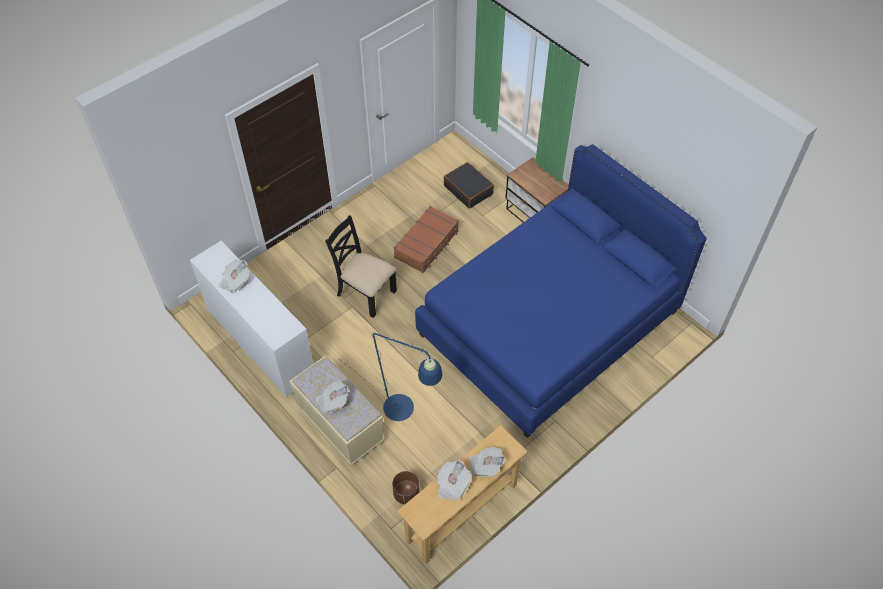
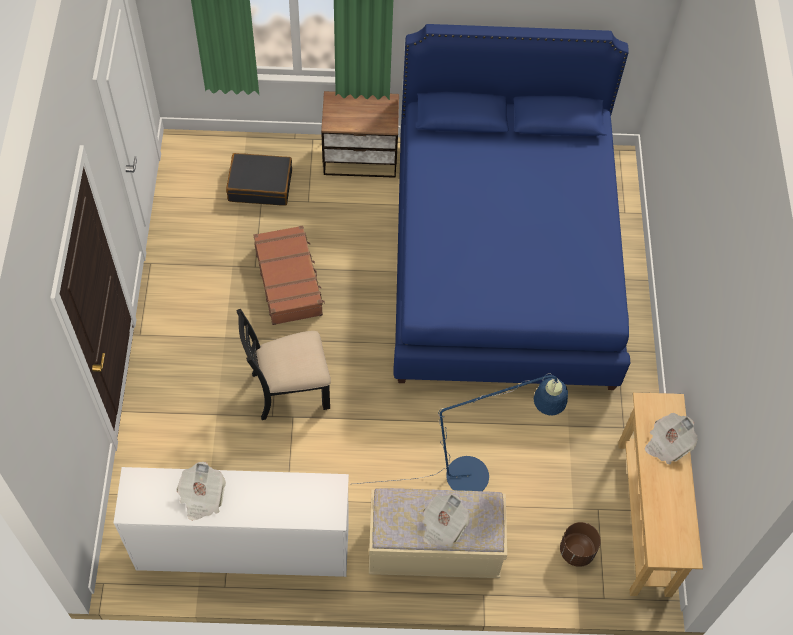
camera: 50 degrees left, 5 degrees up
newspaper [437,460,472,500] -> none

